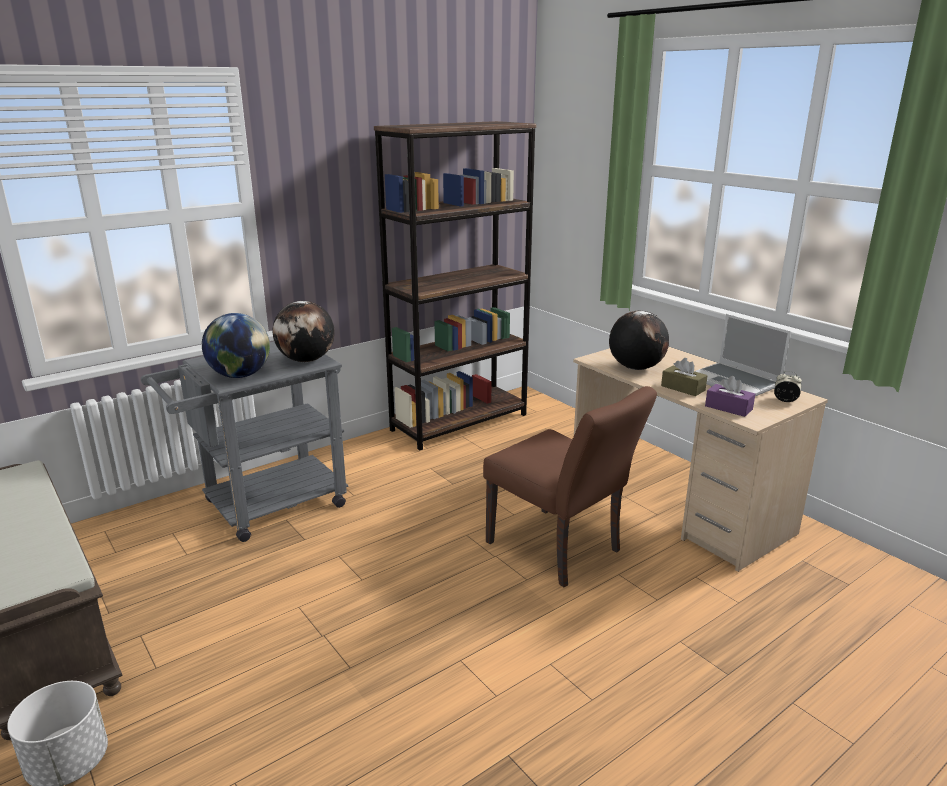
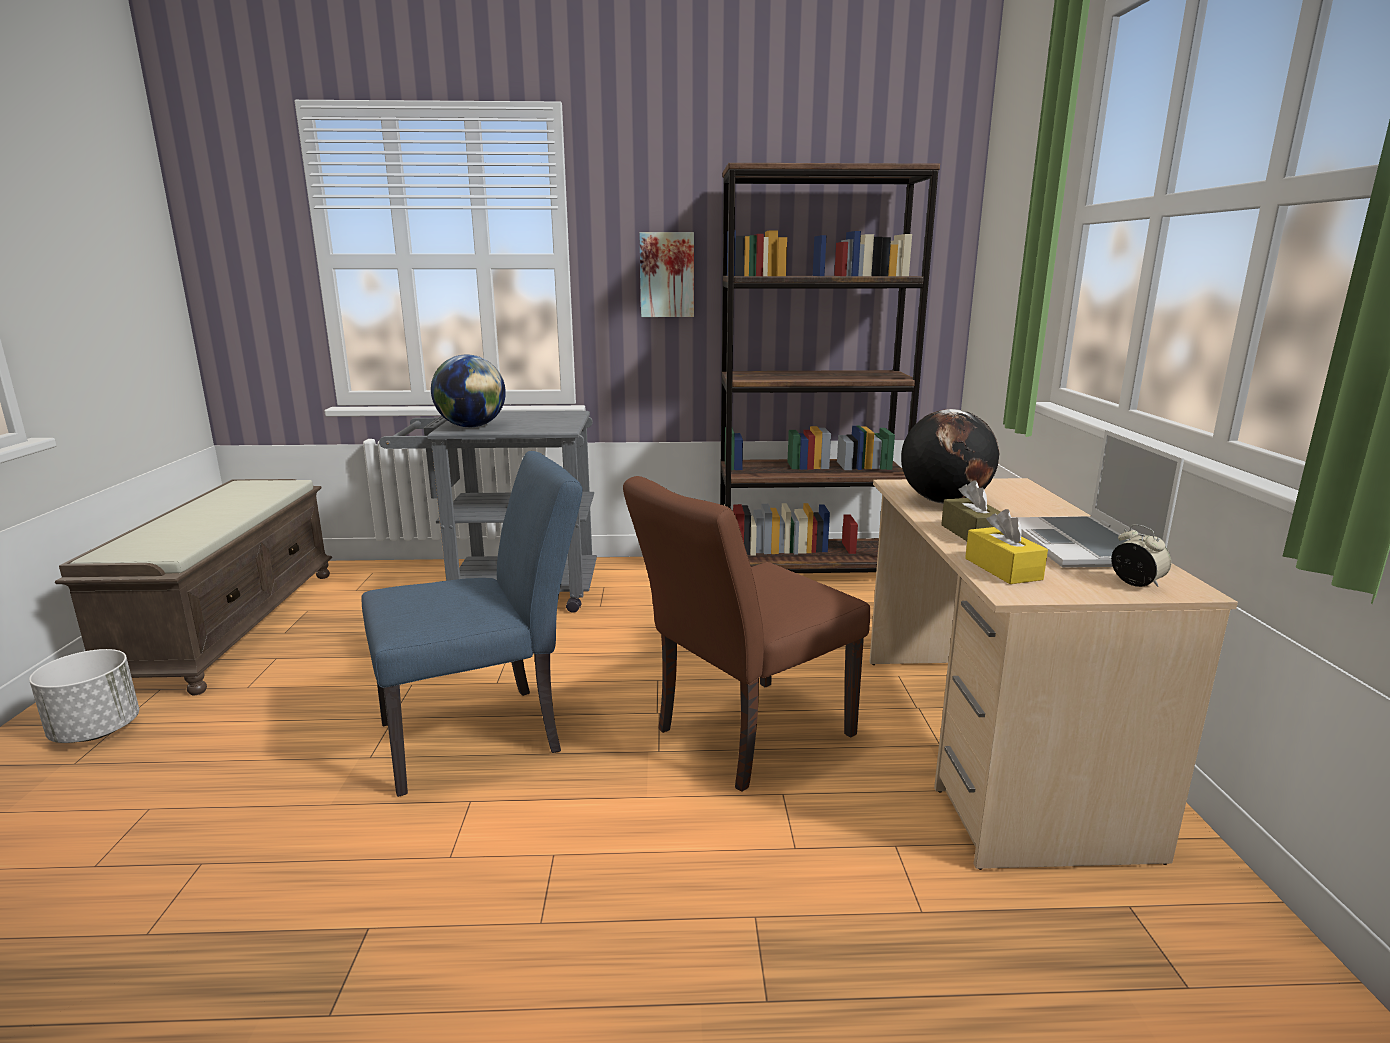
camera: 35 degrees right, 5 degrees down
globe [273,301,335,362] -> none
brown chair [483,386,657,587] -> brown chair turned 60 degrees clockwise [623,476,870,792]
purple tissue box [705,376,755,417] -> yellow tissue box [965,509,1048,584]
none -> blue chair [361,451,583,797]
none -> picture [639,232,694,317]

